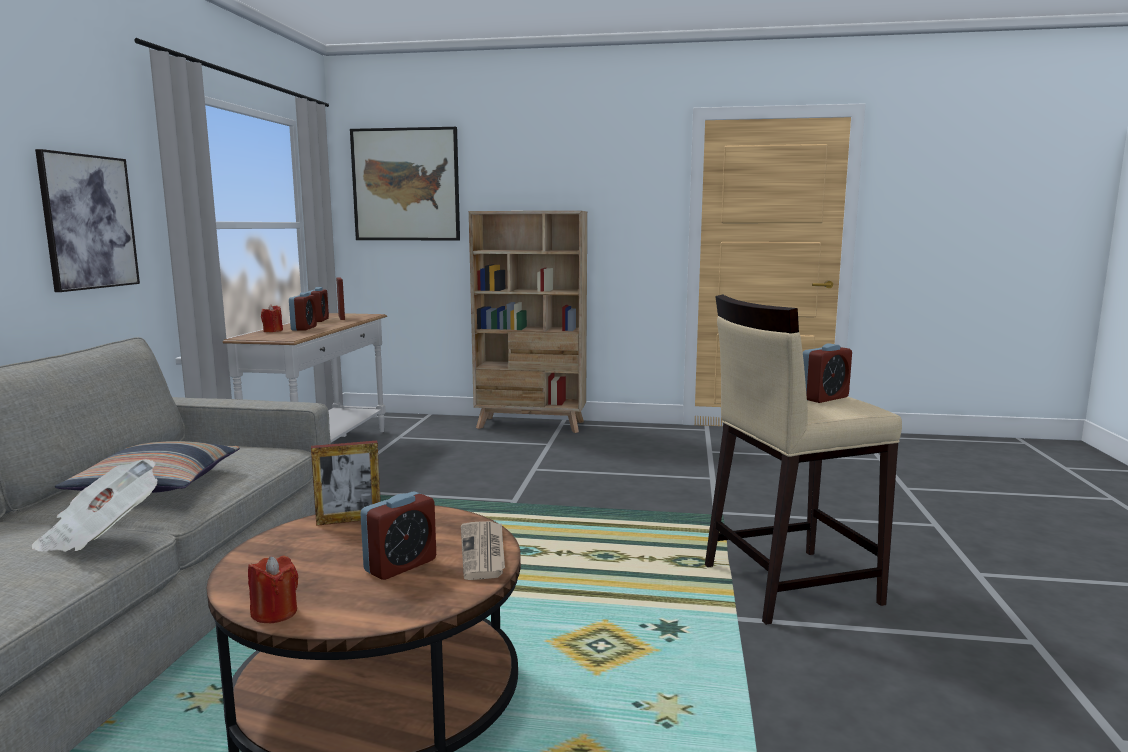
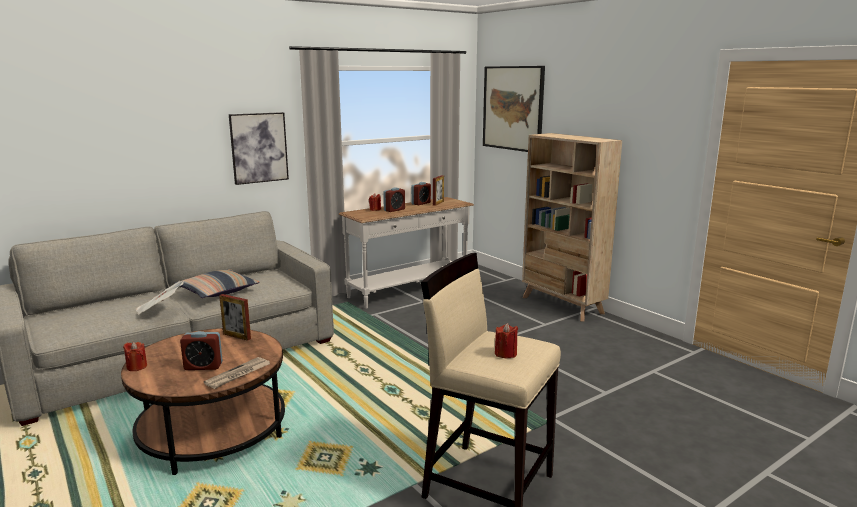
camera: 45 degrees right, 5 degrees up
alarm clock [803,343,852,403] -> red candle [495,323,518,358]

